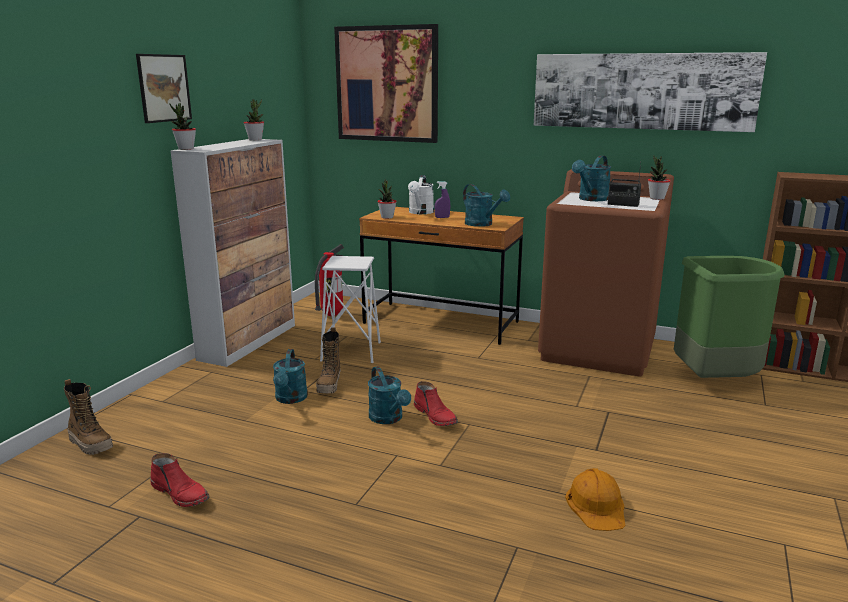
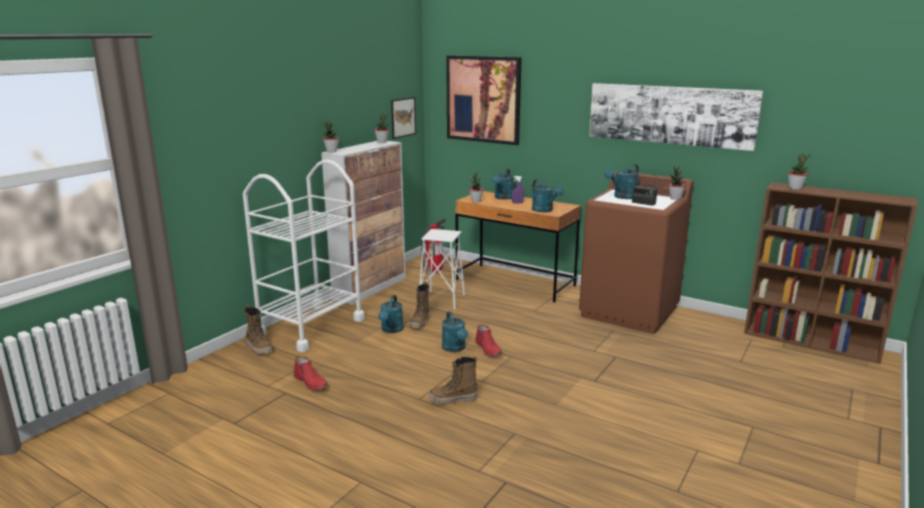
camera: 10 degrees right, 0 degrees up
picture [136,54,192,123] -> picture moved to [391,97,416,139]
white watering can [408,175,434,214] -> turquoise watering can [492,169,514,200]
orange hard hat [565,468,625,531] -> none
green trash can [674,256,785,378] -> none
none -> white cart [243,160,365,352]
none -> boot [429,356,478,405]
none -> potted plant [788,154,811,190]

